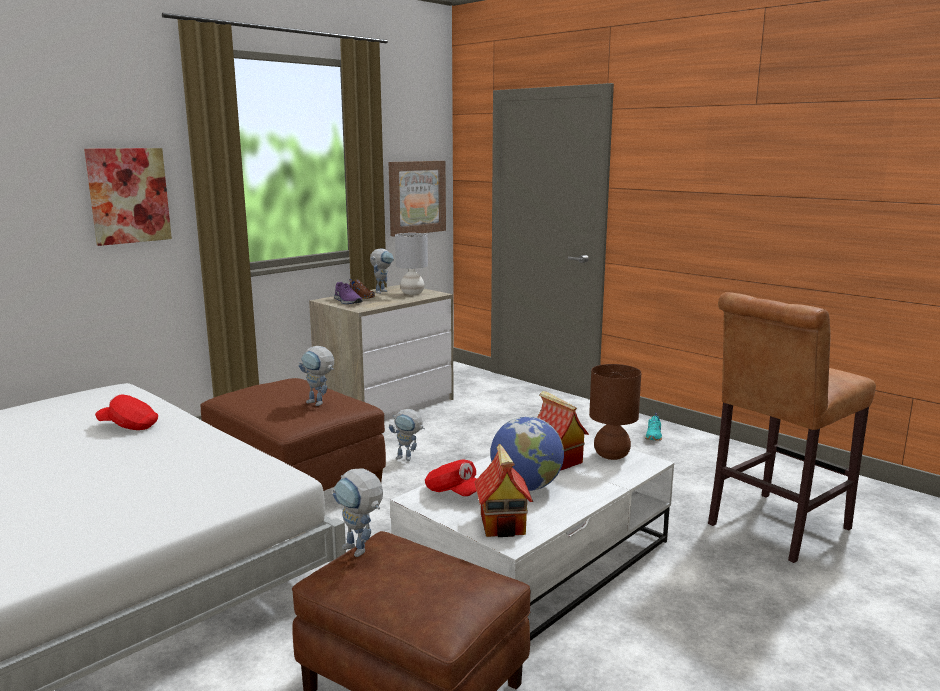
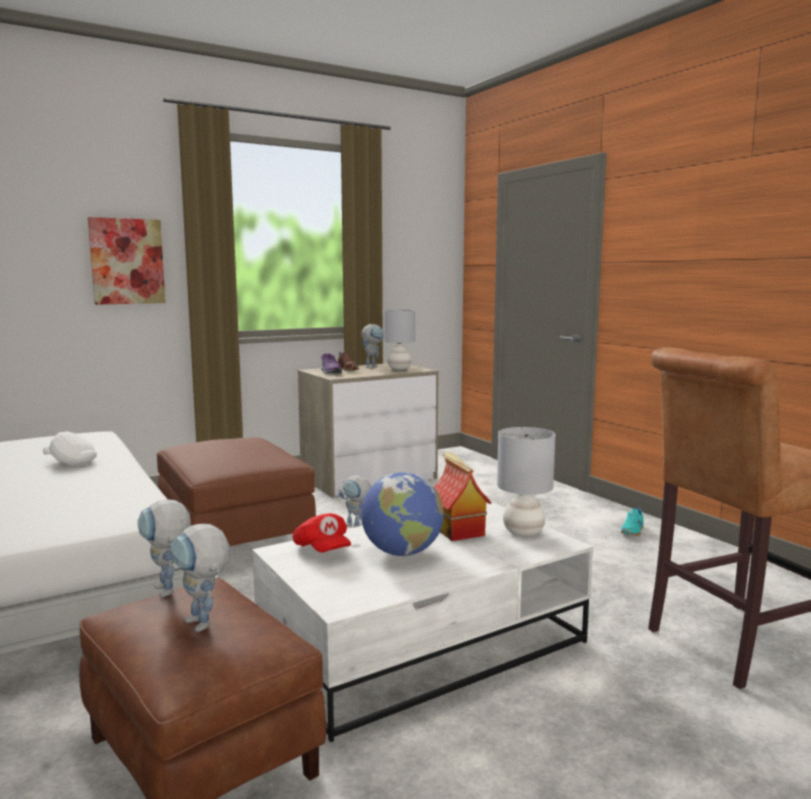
camera: 15 degrees right, 5 degrees down
red cap [95,394,158,430] -> white cap [43,431,97,466]
toy robot [299,346,334,406] -> toy robot moved to [171,524,230,632]
picture [389,161,446,237] -> none
toy house [475,444,533,537] -> none
brown table lamp [589,364,641,460] -> grey table lamp [497,427,555,537]

